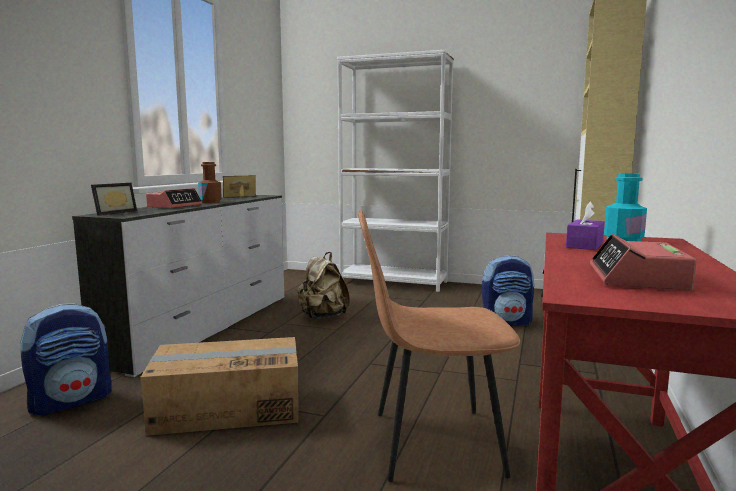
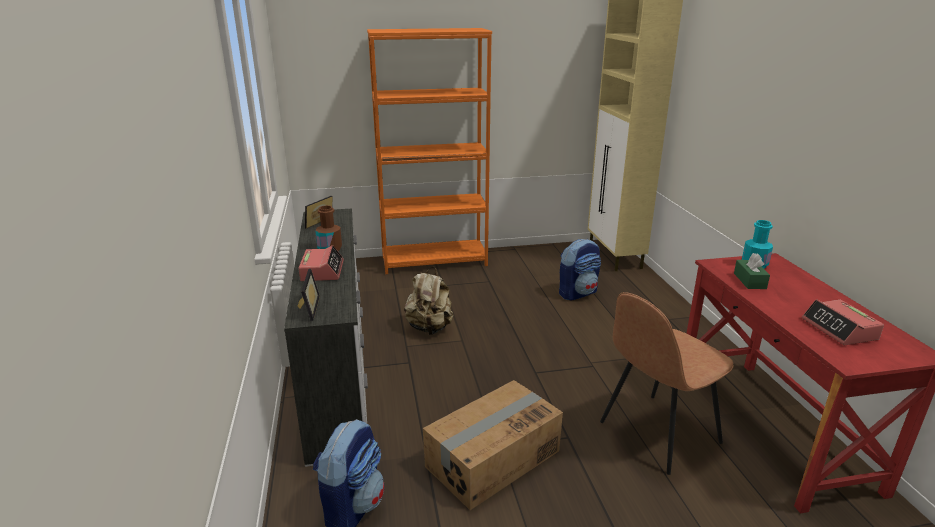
camera: 30 degrees left, 15 degrees up
white bookcase [337,50,454,292] -> orange bookcase [367,28,492,274]
purple tissue box [566,201,605,250] -> green tissue box [734,253,770,289]

